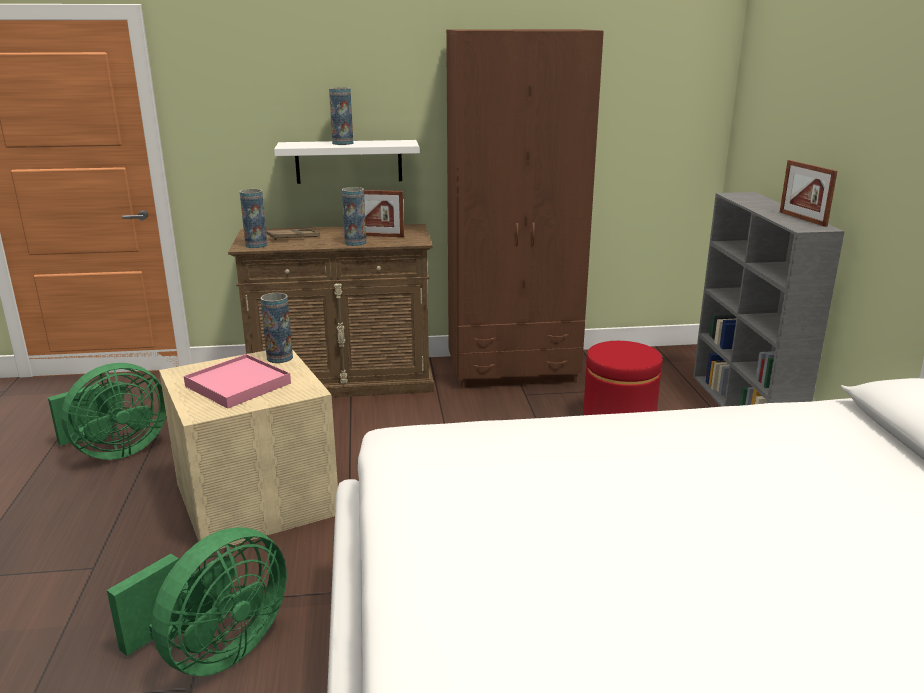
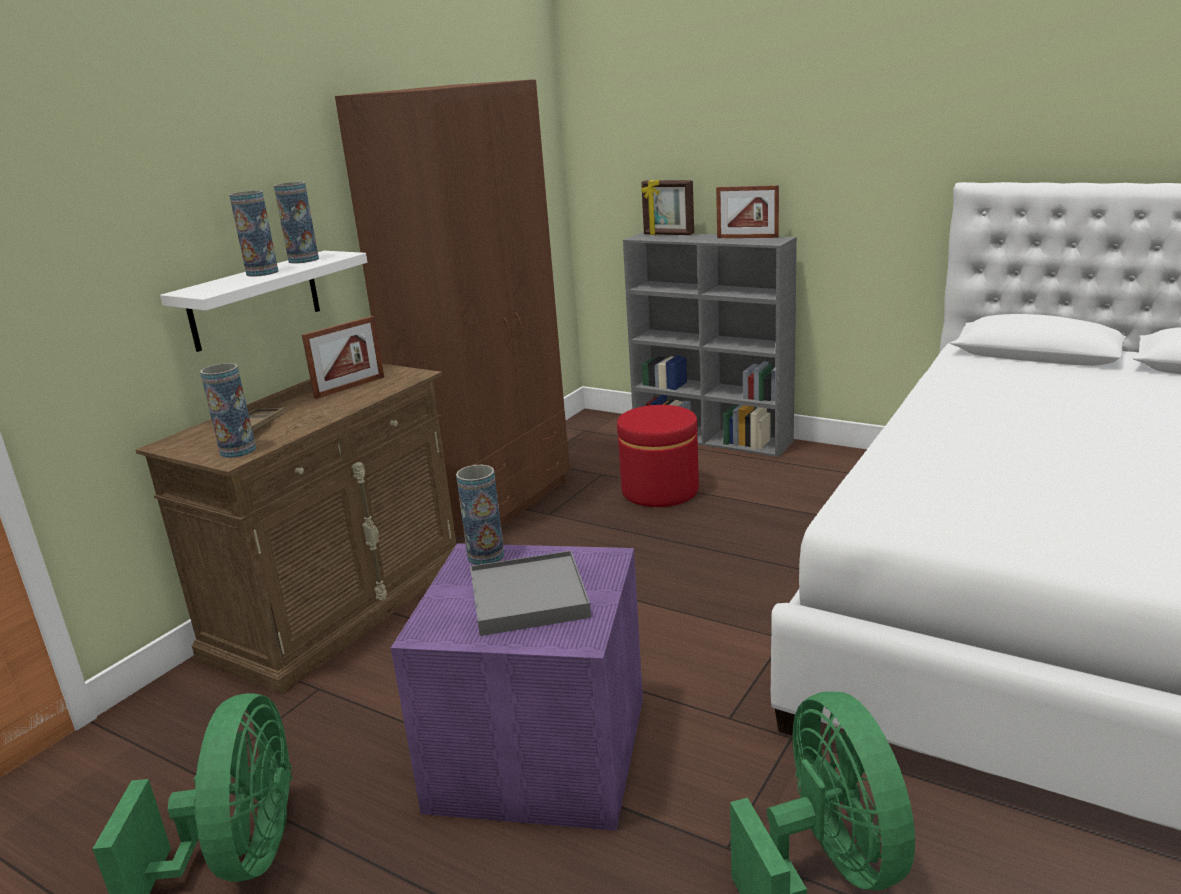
camera: 50 degrees left, 0 degrees up
beige storage box [159,349,338,549] -> purple storage box [391,543,643,831]
pink tray [184,354,291,409] -> grey tray [470,551,591,636]
vase [342,187,366,246] -> vase moved to [274,182,319,264]
none -> picture frame [641,180,694,235]

